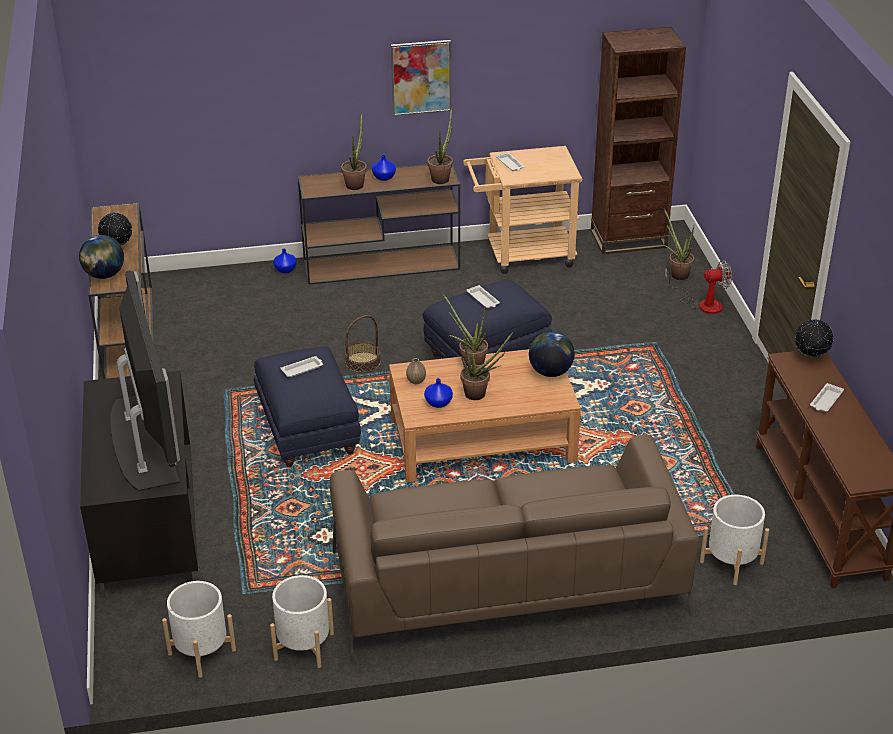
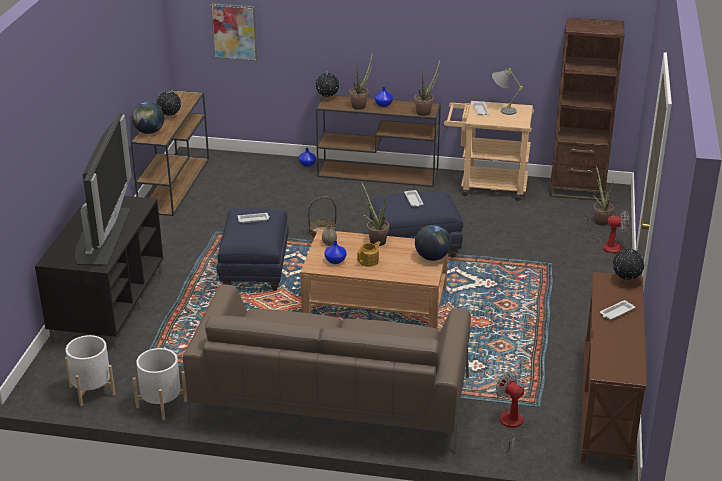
camera: 20 degrees right, 5 degrees down
picture [391,40,451,116] -> picture moved to [211,3,257,61]
potted plant [460,332,513,400] -> teapot [357,241,381,267]
white planter [700,495,769,585] -> fan [495,372,526,453]
none -> globe [316,71,339,99]
none -> grey table lamp [492,68,523,115]

